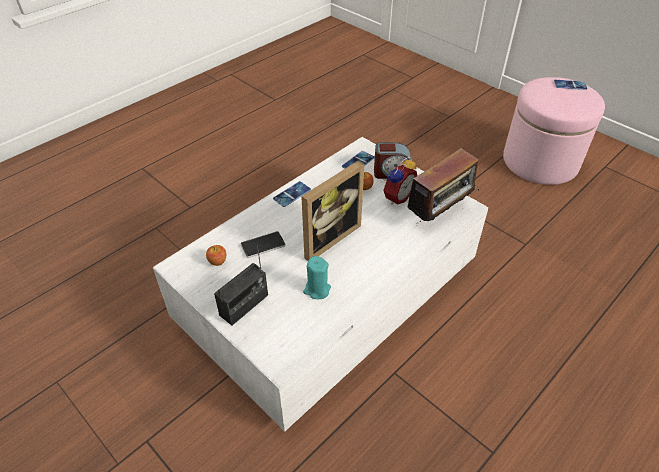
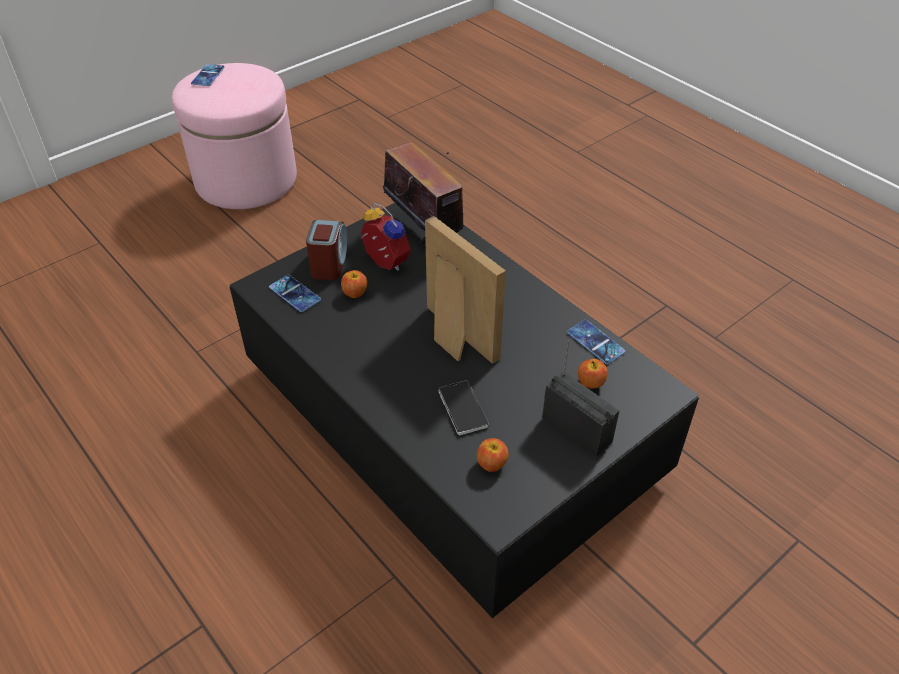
camera: 85 degrees left, 0 degrees up
white coffee table [153,137,489,432] -> black coffee table [229,203,699,618]
phone [273,181,311,207] -> phone moved to [567,320,626,364]
turquoise candle [303,256,331,300] -> none
none -> apple [578,359,608,389]

